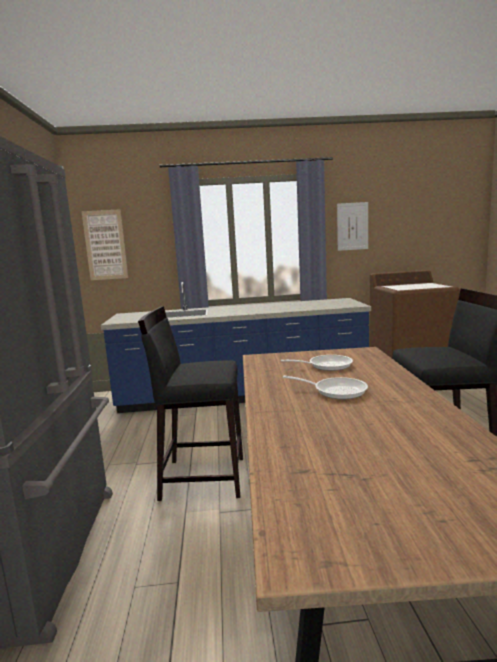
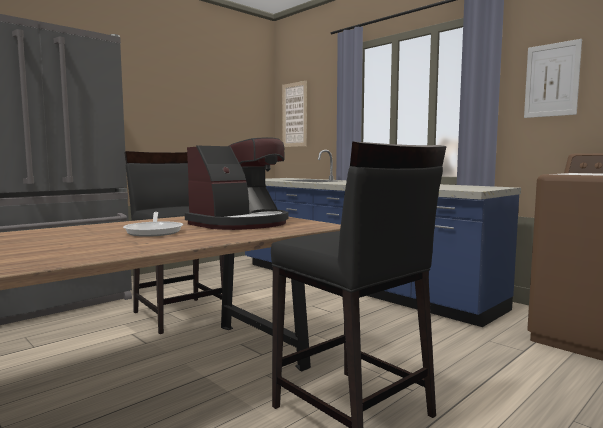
camera: 50 degrees right, 5 degrees down
frying pan [281,355,353,371] -> coffee machine [185,137,289,230]

